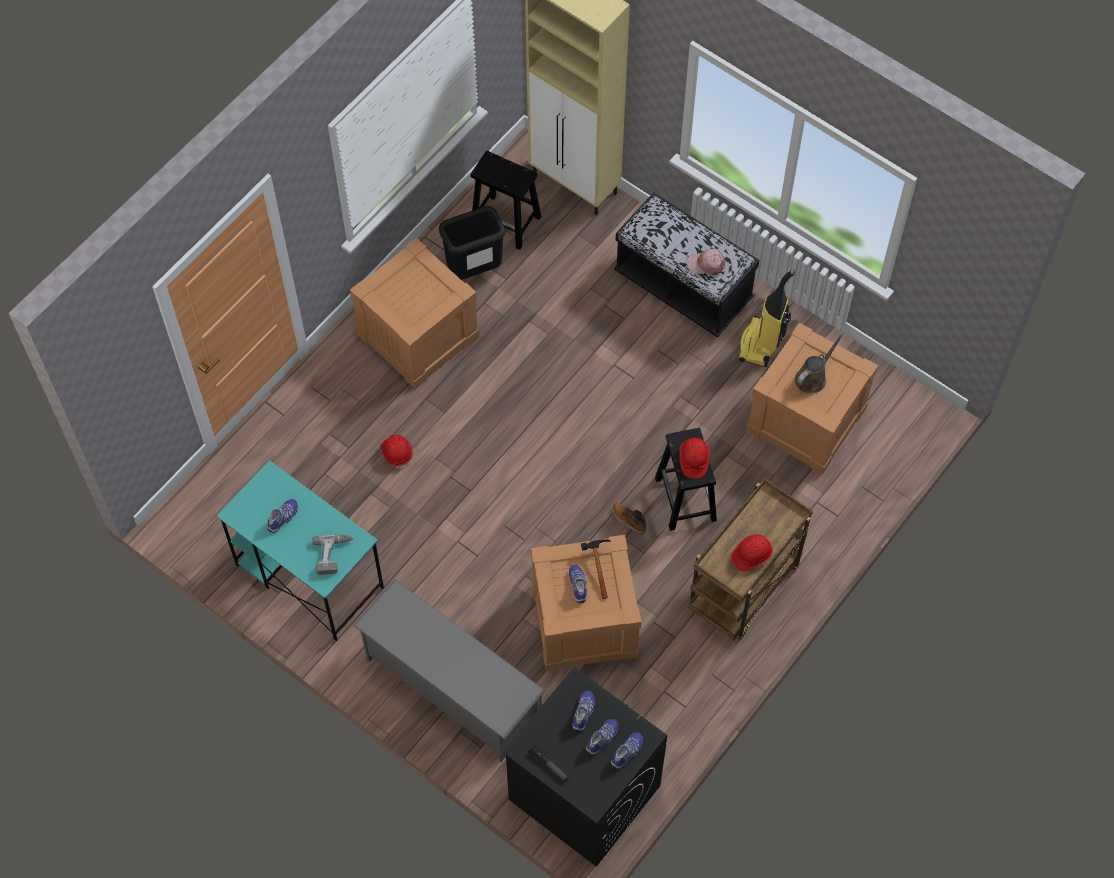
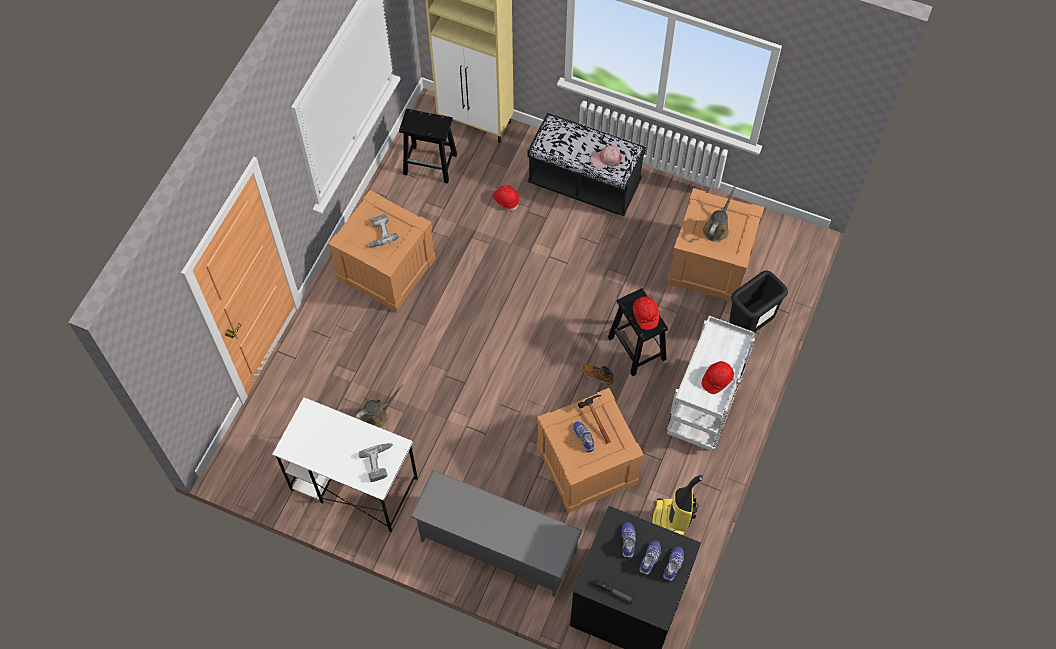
camera: 15 degrees left, 0 degrees up
turquoise desk [217,460,384,641] -> white desk [272,397,418,532]
shoe [267,499,298,533] -> none
red hard hat [381,435,413,469] -> red hard hat moved to [492,185,520,211]
black trash can [439,206,506,280] -> black trash can moved to [729,271,788,332]
brown cart [688,478,813,640] -> white cart [667,316,755,451]
vacuum cleaner [738,270,795,367] -> vacuum cleaner moved to [652,475,703,535]
none -> brown watering can [355,385,403,428]
none -> power drill [368,214,399,247]

